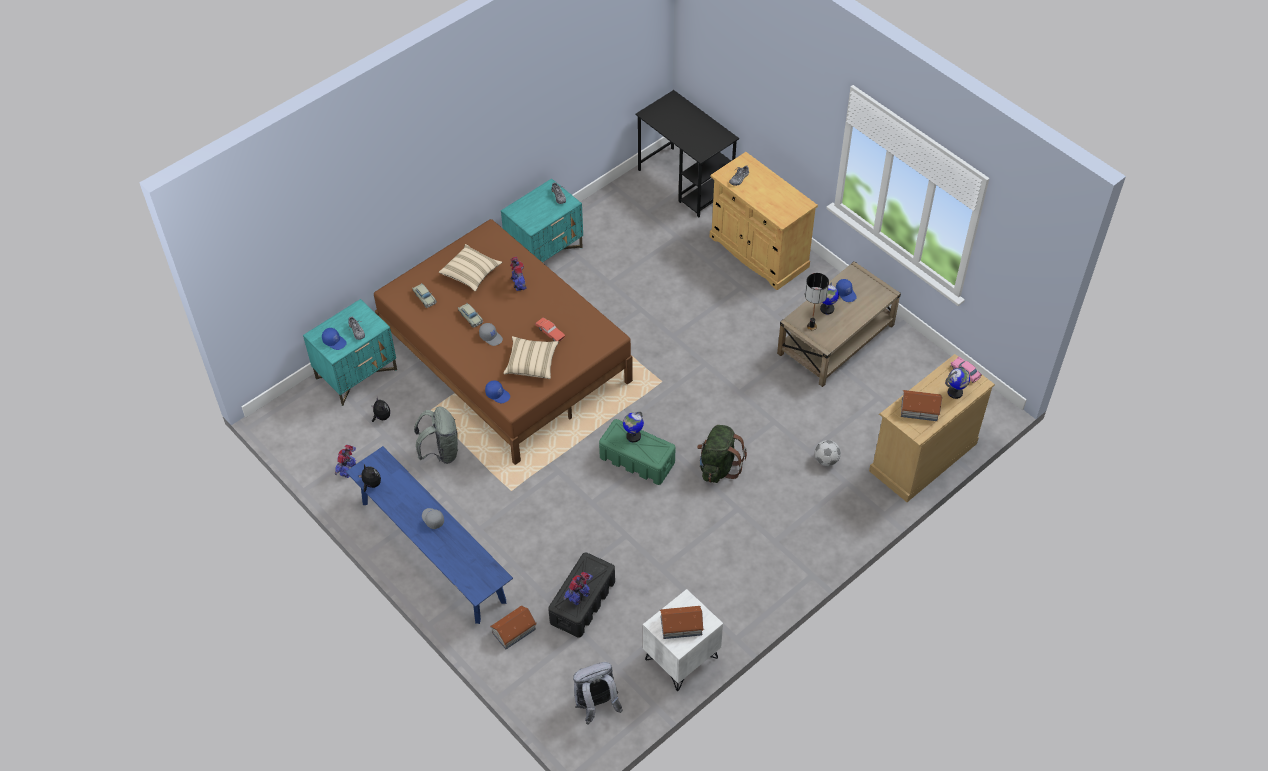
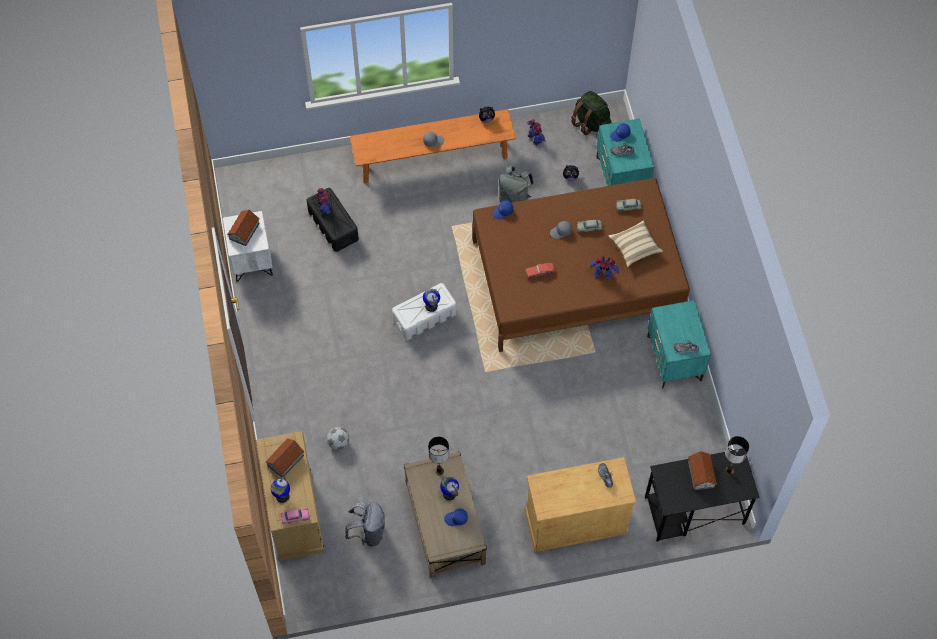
camera: 120 degrees right, 10 degrees up
blue bench [346,446,513,624] -> orange bench [350,109,516,184]
toy house [490,606,537,649] -> toy house moved to [688,451,717,490]
beige pillow [503,336,559,379] -> none
grey backpack [573,662,623,725] -> grey backpack moved to [345,502,385,547]
green storage box [599,419,676,485] -> white storage box [392,283,456,340]
green backpack [697,425,747,483] -> green backpack moved to [571,91,611,135]
none -> table lamp [724,436,749,476]

